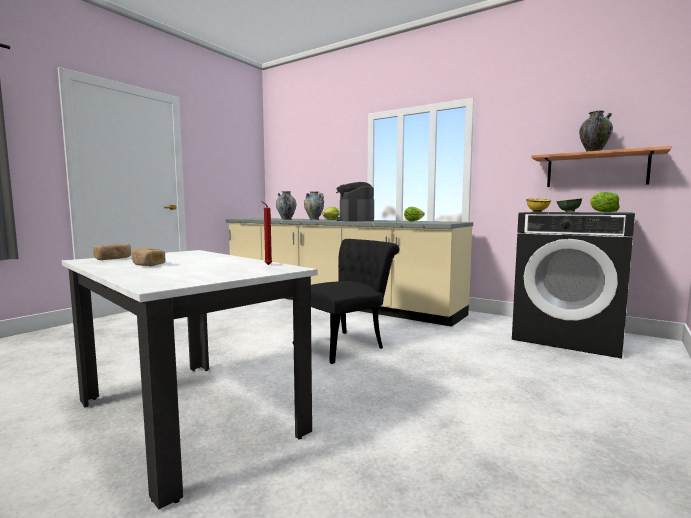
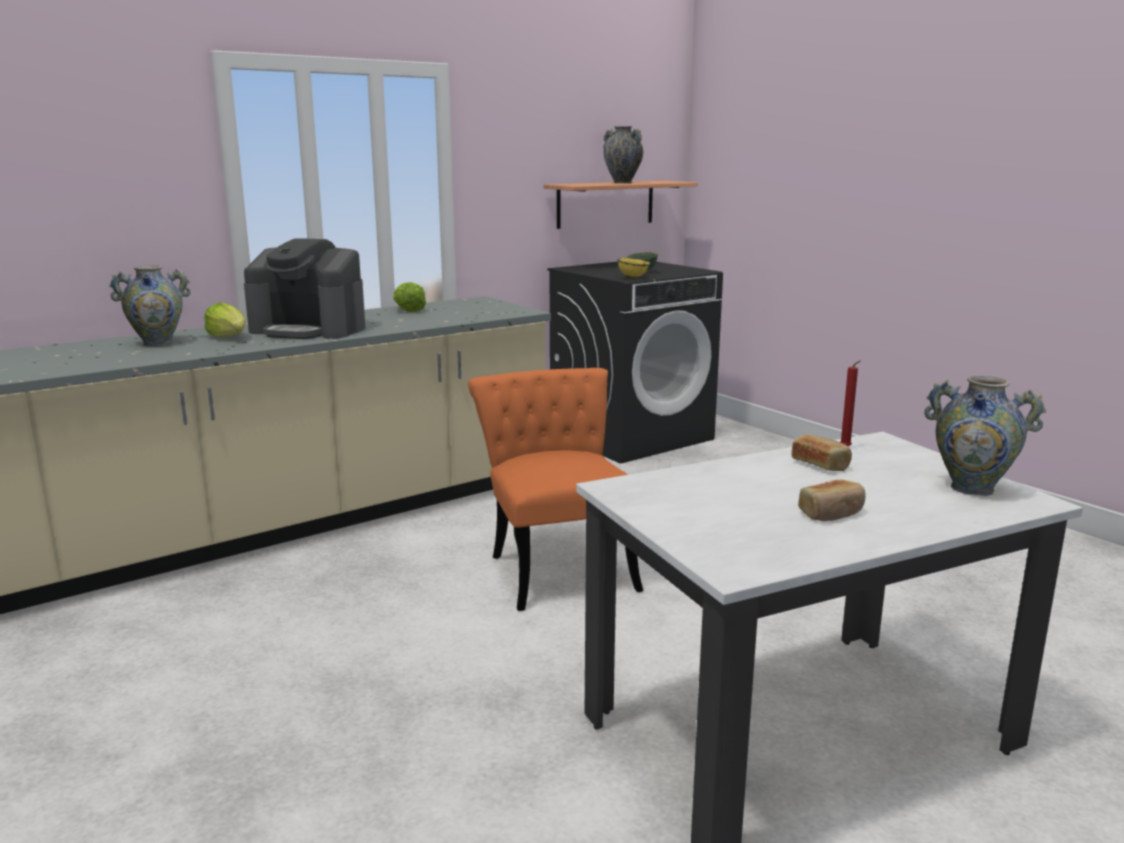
camera: 70 degrees left, 10 degrees up
bread [93,244,131,260] -> bread moved to [791,434,852,471]
vase [276,191,296,220] -> vase moved to [924,376,1046,496]
black chair [292,239,400,364] -> orange chair [468,368,643,611]
lettuce [590,192,620,212] -> none

